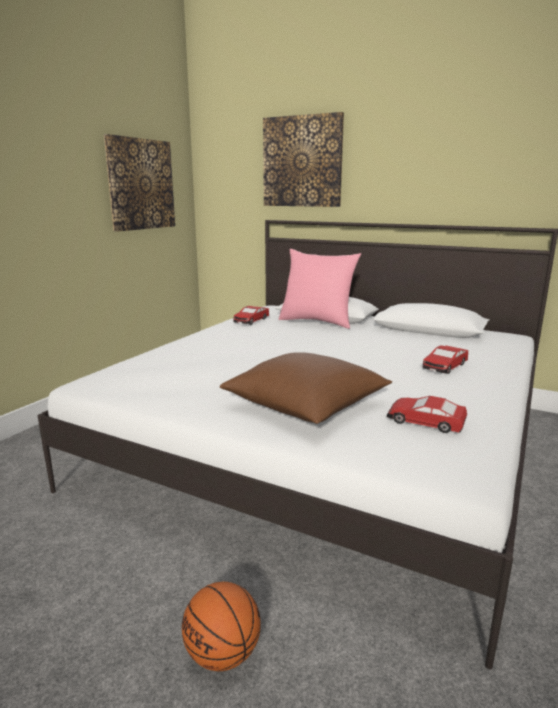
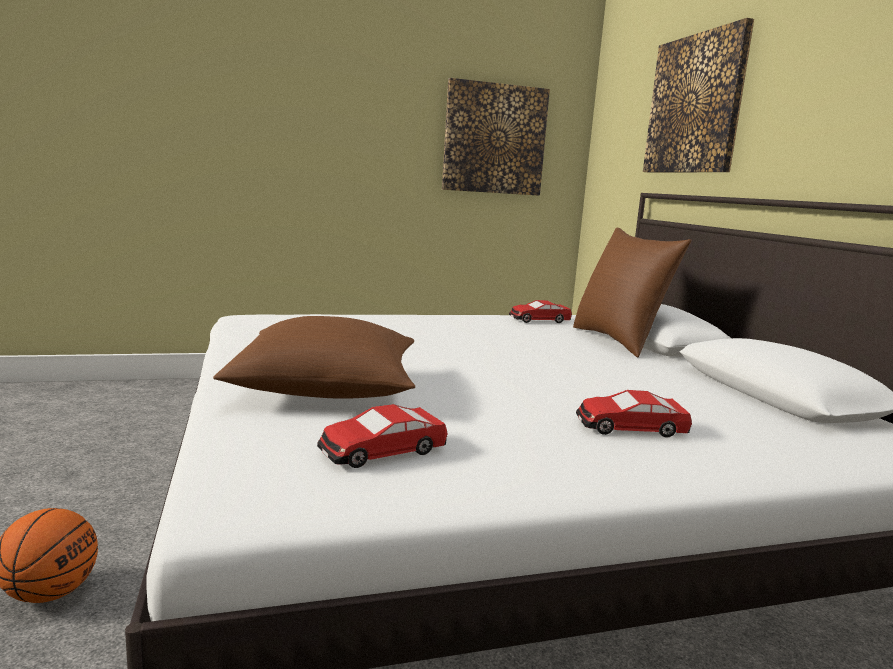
camera: 45 degrees right, 5 degrees down
pink pillow [279,249,361,329] -> brown pillow [573,227,692,357]
toy car [387,396,467,433] -> toy car turned 105 degrees counterclockwise [317,404,447,468]

